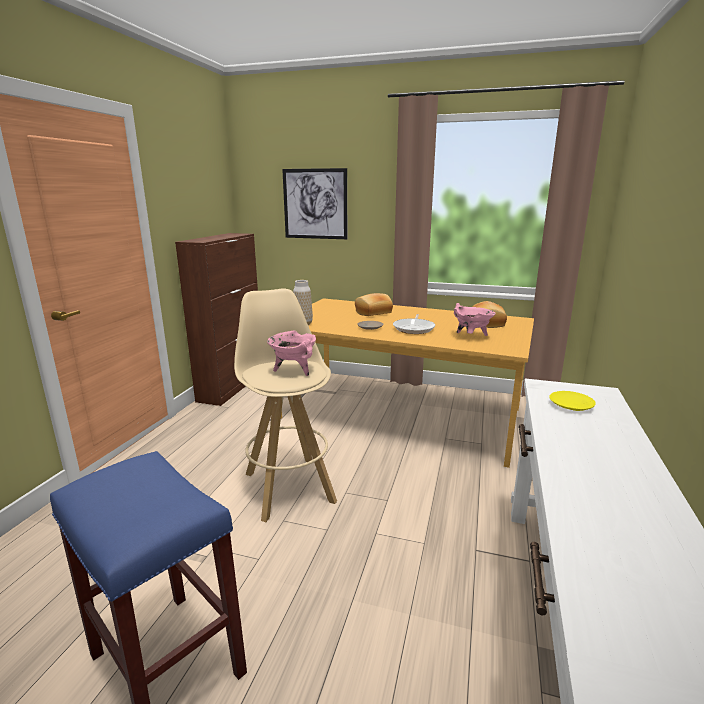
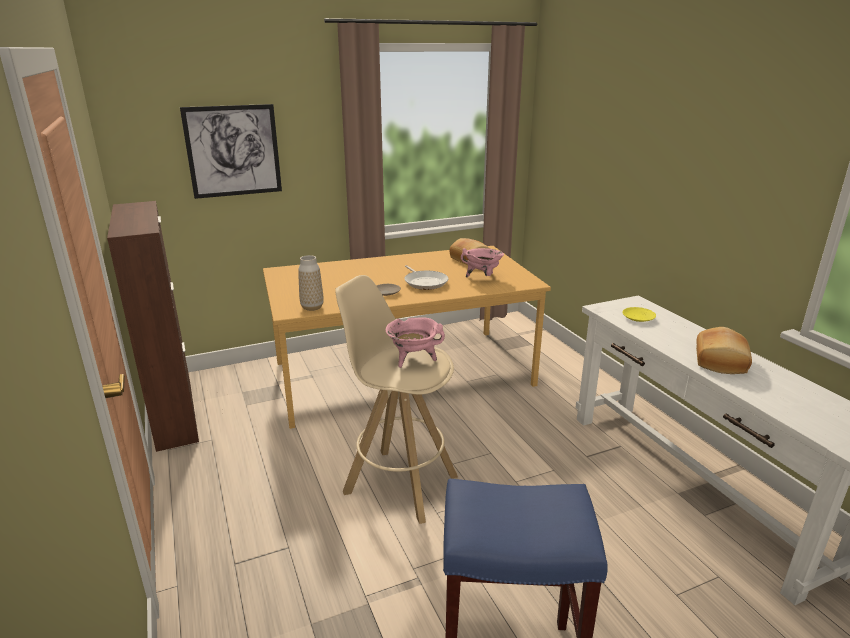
camera: 40 degrees left, 5 degrees up
bread [355,293,393,316] -> bread moved to [696,327,752,374]

